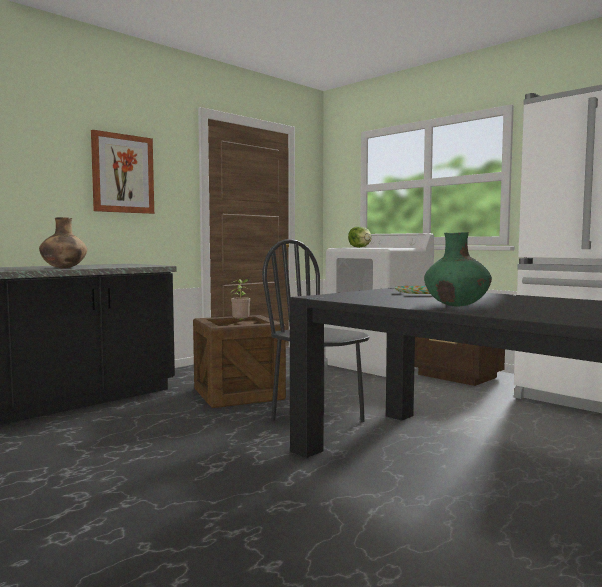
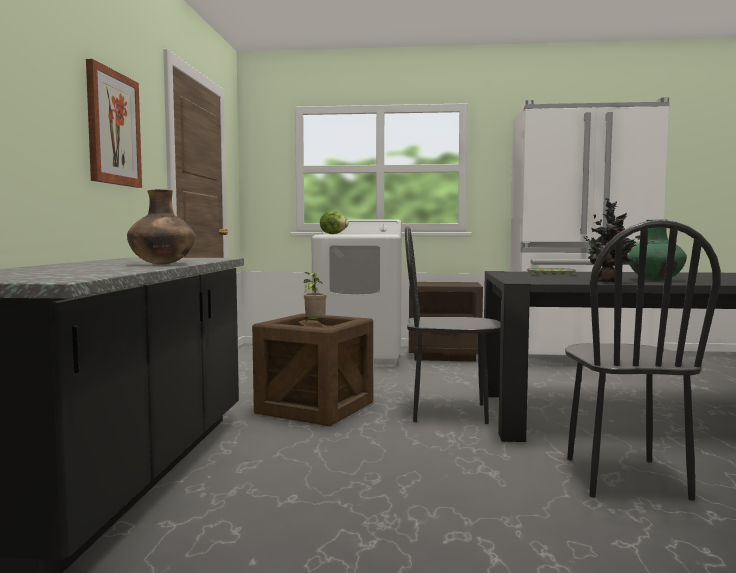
camera: 40 degrees left, 0 degrees up
none -> black chair [565,220,721,501]
none -> potted plant [580,198,640,282]

